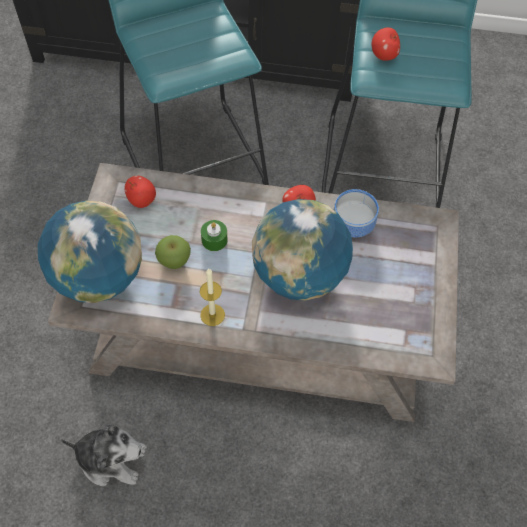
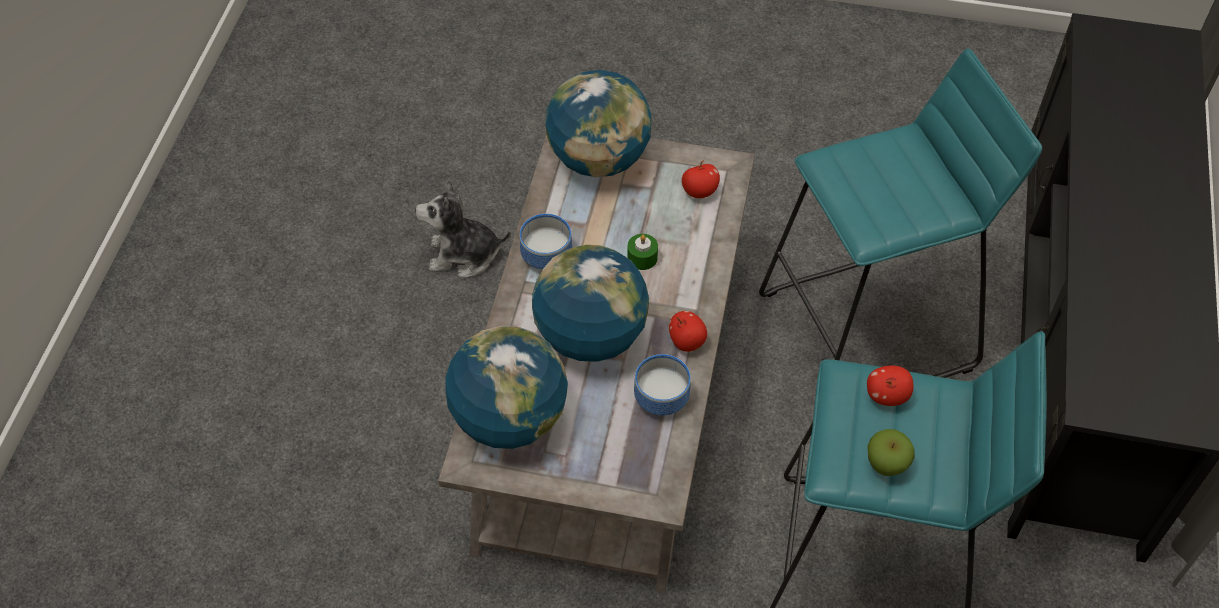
camera: 95 degrees right, 5 degrees down
plush toy [60,425,147,486] -> plush toy turned 75 degrees clockwise [415,179,511,278]
apple [155,235,191,269] -> apple moved to [867,429,915,476]
candle [200,269,225,326] -> bowl [520,214,572,270]
none -> globe [445,326,568,449]

